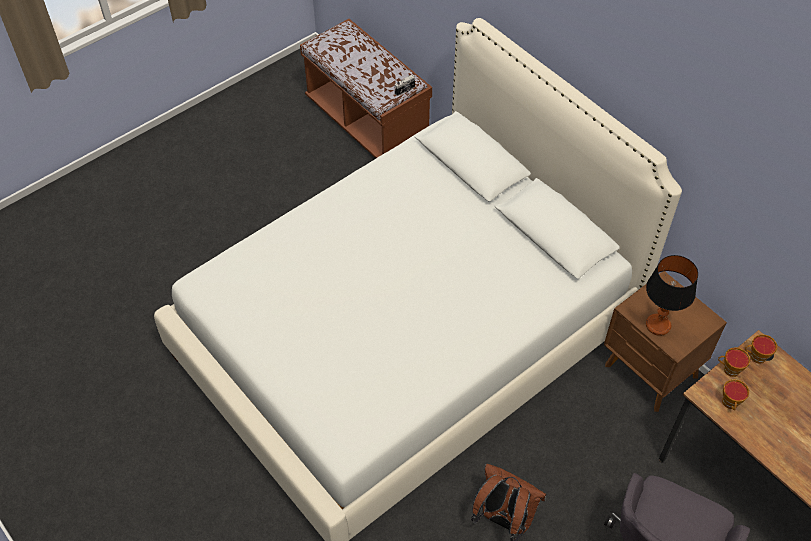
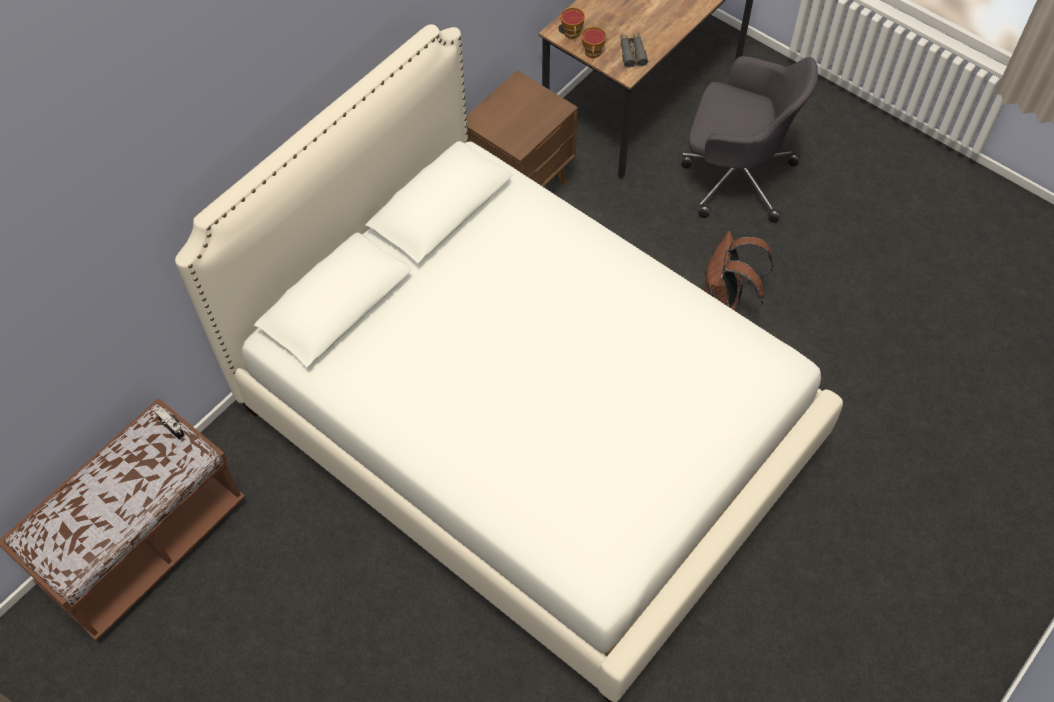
camera: 100 degrees left, 5 degrees up
table lamp [646,255,698,336] -> none
cup [722,379,749,410] -> grey binoculars [620,33,648,68]

